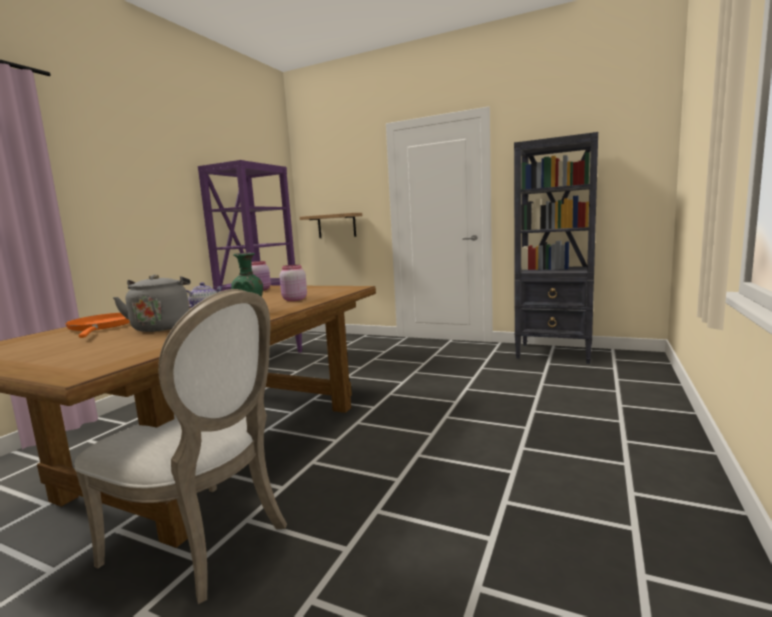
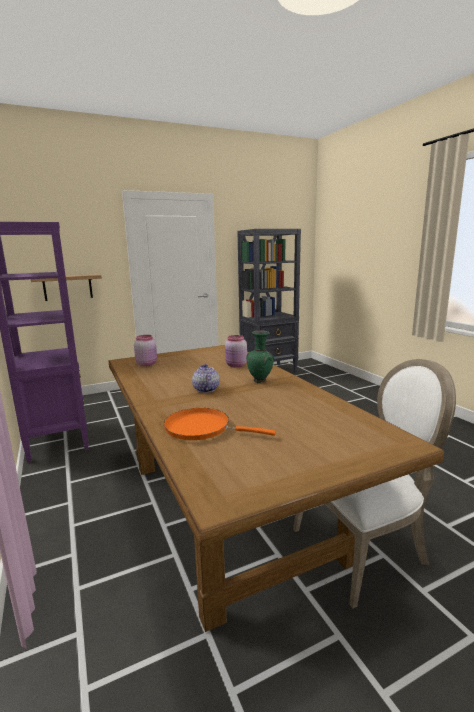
camera: 50 degrees left, 5 degrees up
grey kettle [113,275,190,332] -> none

